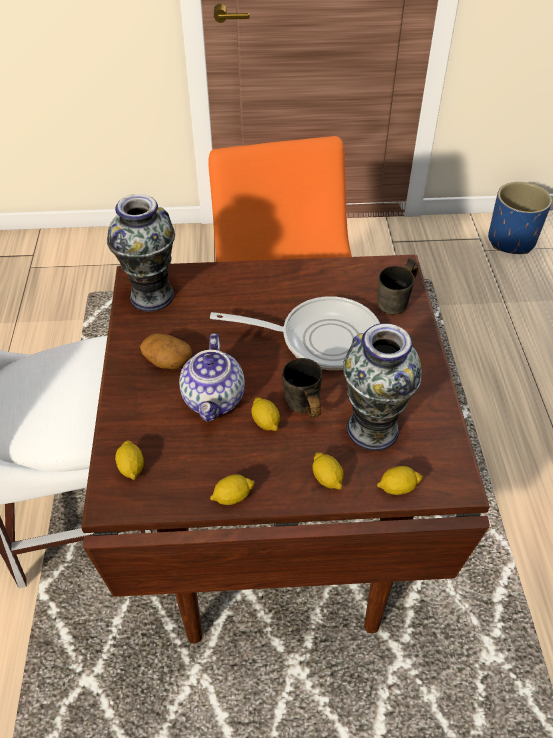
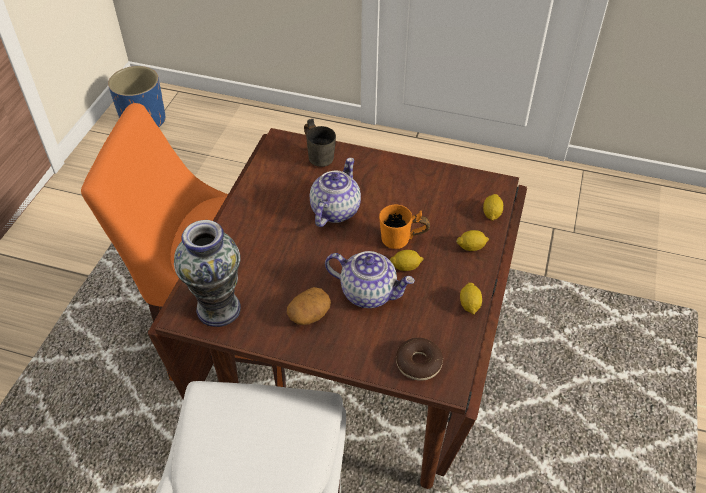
camera: 70 degrees left, 0 degrees up
lemon [115,440,144,480] -> donut [396,338,443,381]
frying pan [210,296,380,370] -> teapot [310,158,361,227]
grey mug [282,358,322,418] -> orange mug [379,204,430,249]
vase [343,323,422,451] -> none

